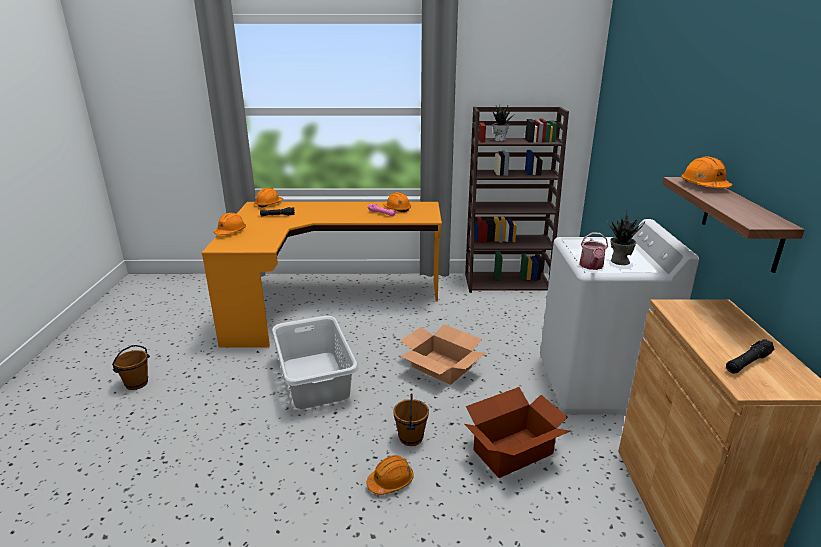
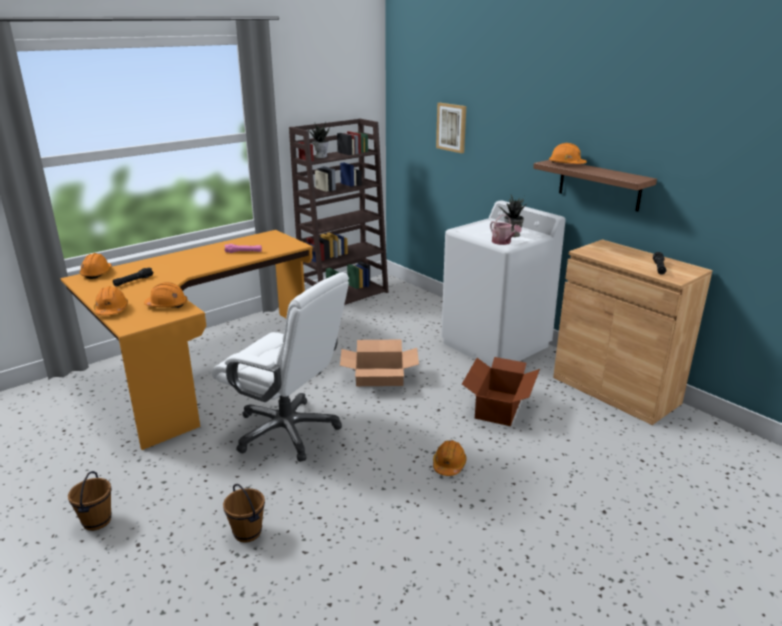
camera: 40 degrees left, 0 degrees up
grey laundry basket [272,316,358,409] -> white office chair [212,273,349,462]
orange hard hat [383,192,411,212] -> orange hard hat moved to [144,282,188,308]
brown bucket [393,393,429,446] -> brown bucket moved to [223,484,265,542]
none -> picture [436,103,466,153]

